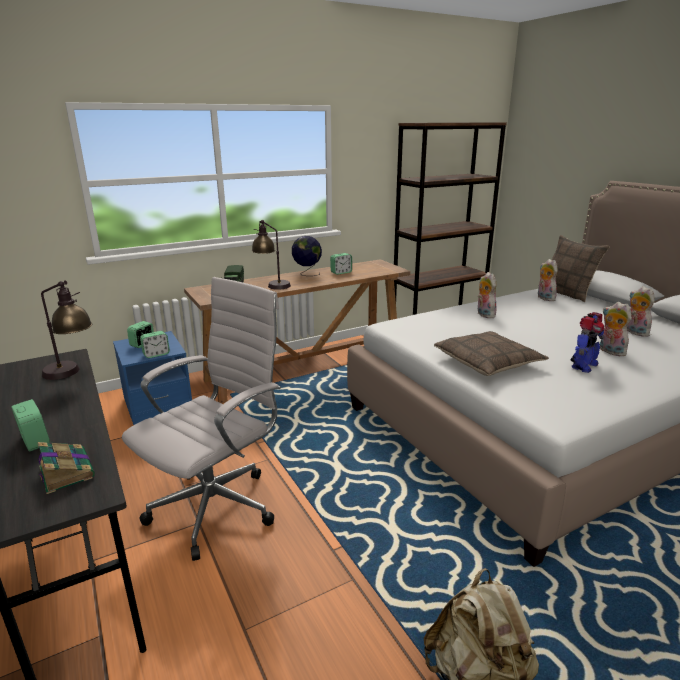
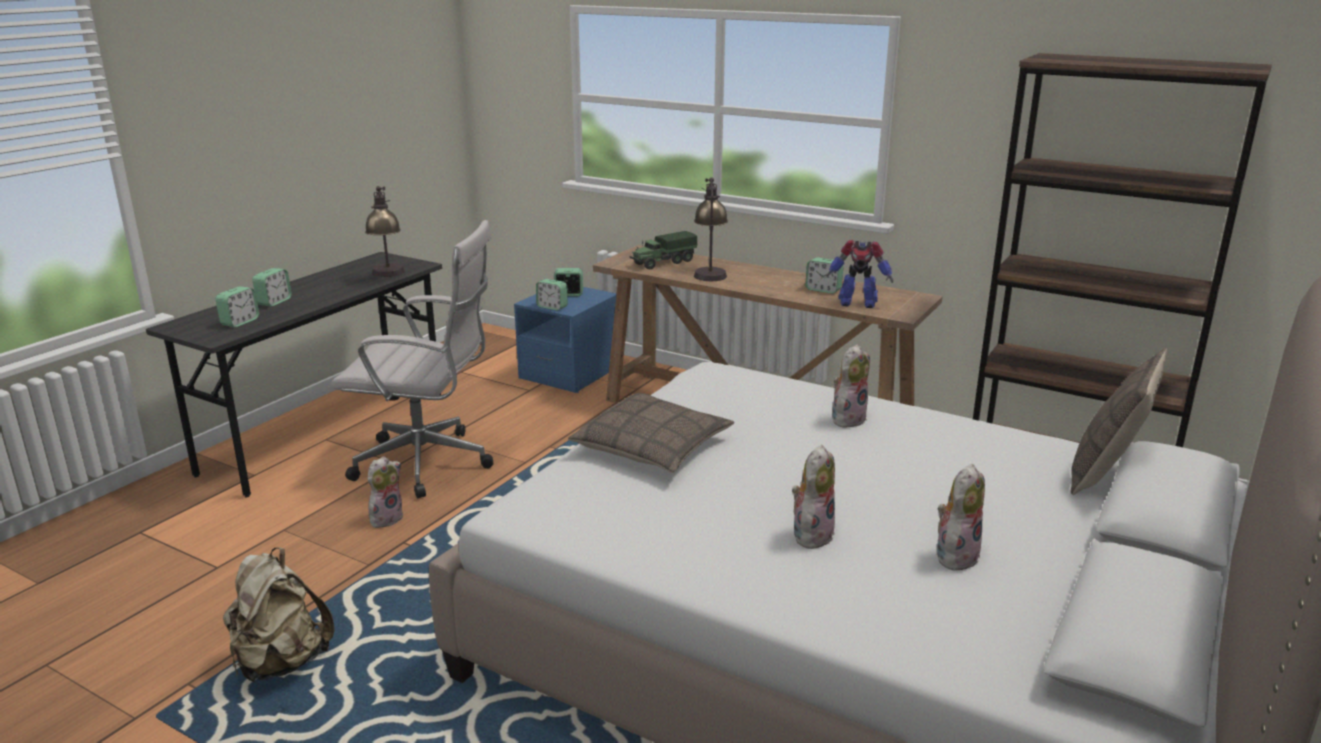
camera: 60 degrees right, 0 degrees up
book [37,442,95,494] -> alarm clock [215,286,259,327]
globe [292,236,322,276] -> none
plush toy [538,259,558,301] -> plush toy moved to [368,456,403,528]
toy robot [570,312,604,373] -> toy robot moved to [826,240,893,308]

